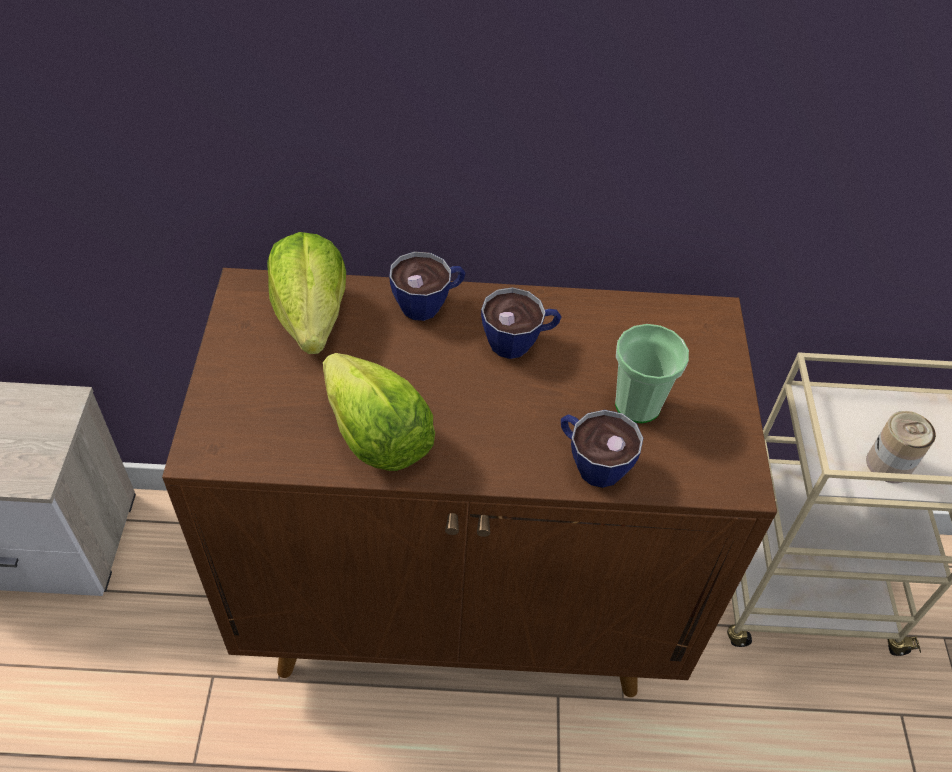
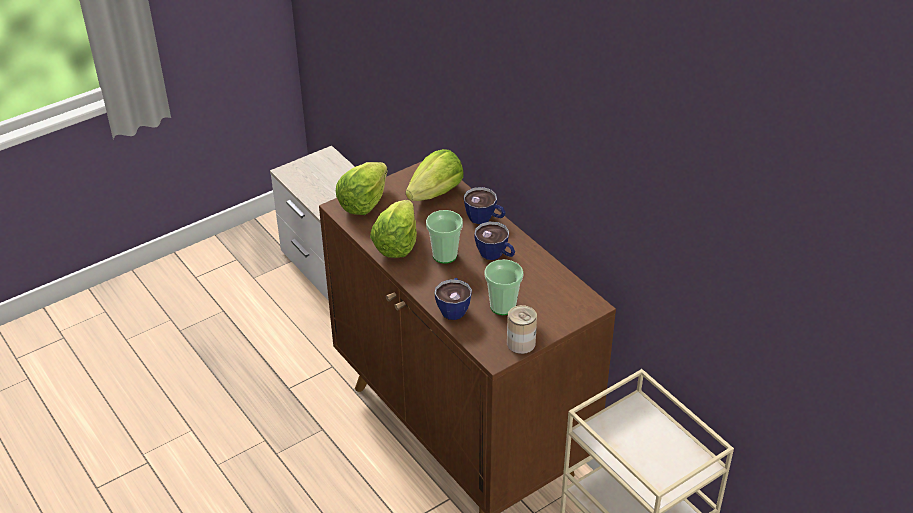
camera: 55 degrees right, 10 degrees down
can [866,411,936,483] -> can moved to [507,305,537,354]
none -> lettuce [336,162,388,215]
none -> cup [426,210,463,264]

